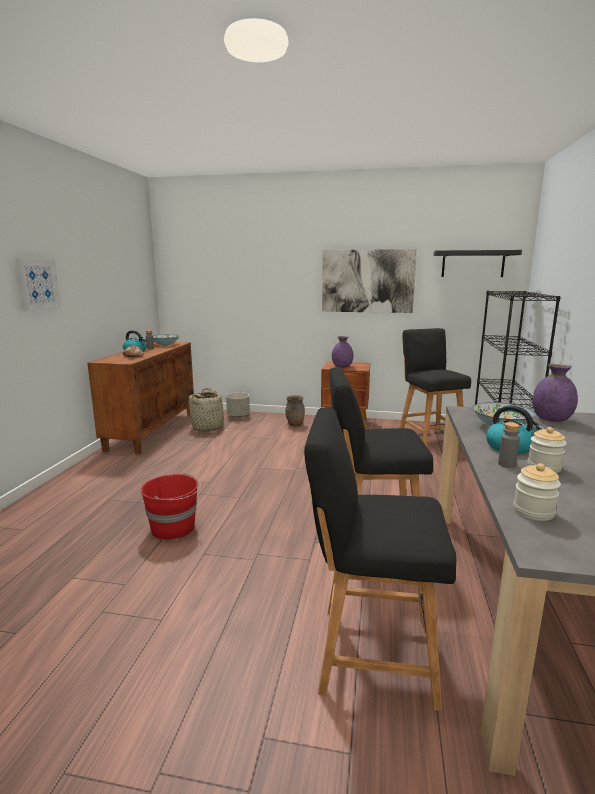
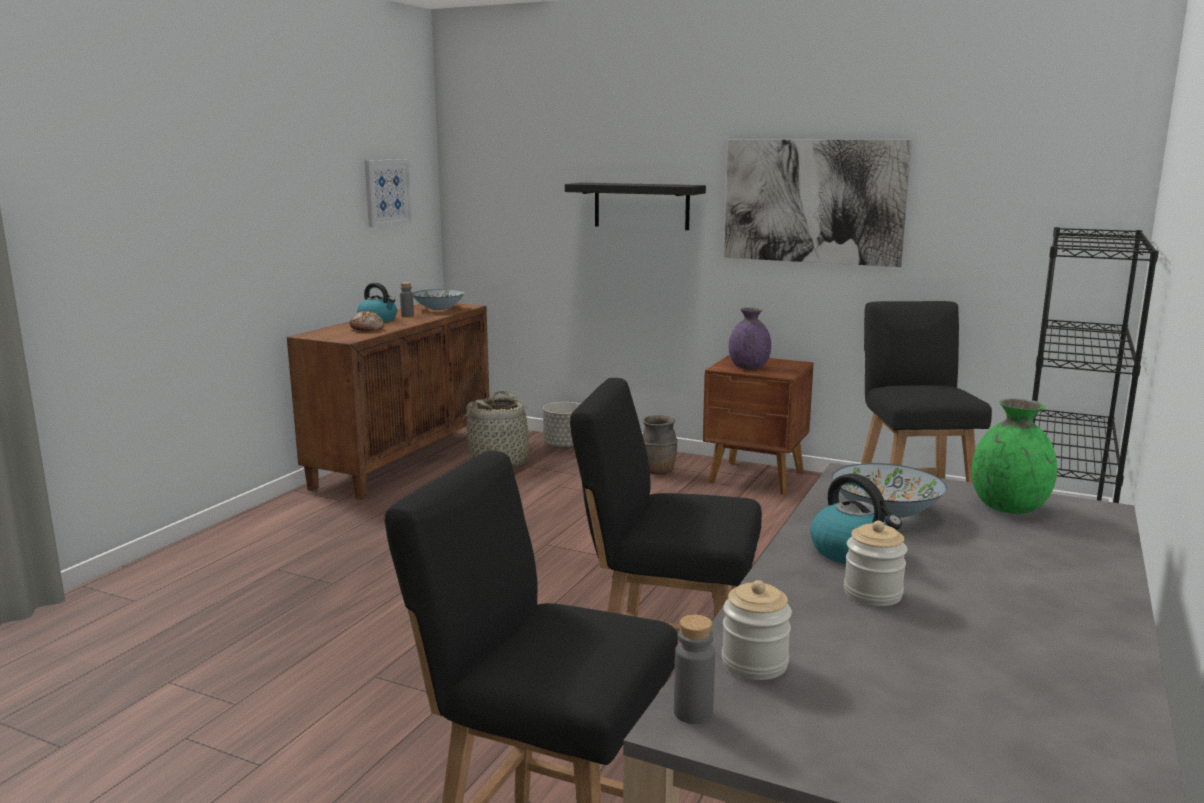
camera: 15 degrees right, 0 degrees up
picture [15,258,61,311] -> picture moved to [365,159,412,227]
red bucket [141,473,201,540] -> none
black shelf [434,250,522,277] -> black shelf moved to [565,183,706,230]
grey bottle [498,422,520,468] -> grey bottle moved to [674,615,715,724]
purple vase [532,364,578,422] -> green vase [972,398,1057,514]

